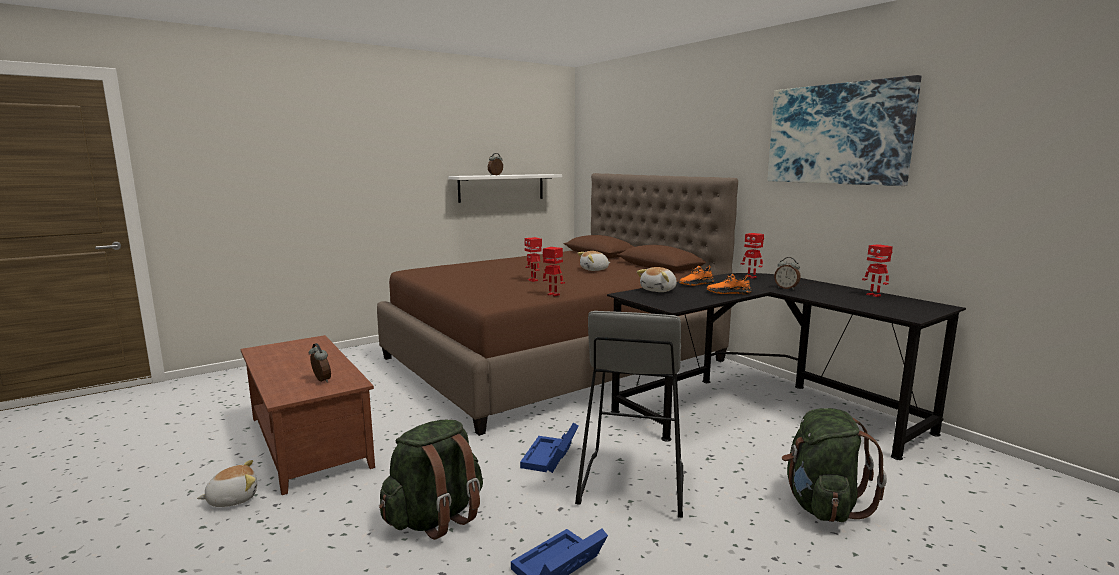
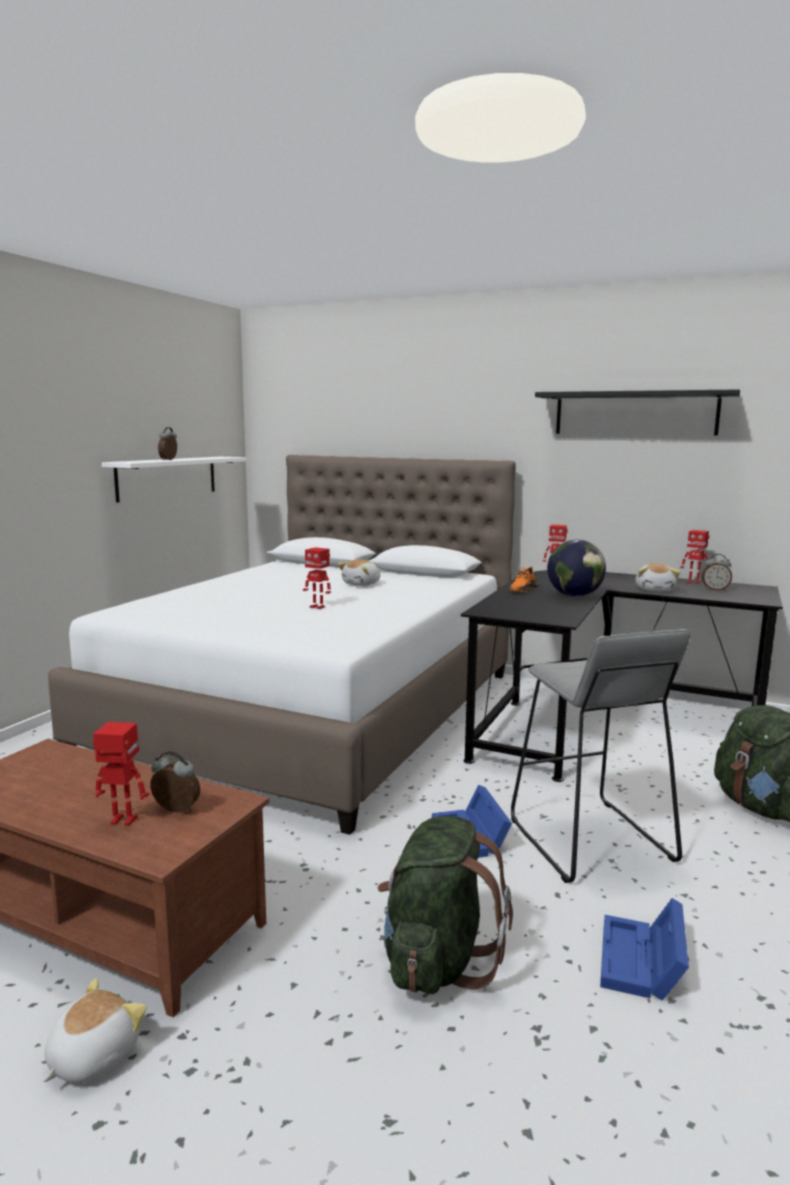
camera: 30 degrees left, 0 degrees up
brown bed [377,173,738,436] -> white bed [48,455,516,835]
toy robot [543,247,565,296] -> toy robot moved to [93,722,149,826]
plush toy [637,267,677,292] -> plush toy moved to [636,563,680,591]
orange shoe [707,274,752,294] -> globe [547,539,606,597]
picture [768,75,921,186] -> black shelf [535,389,740,436]
alarm clock [774,257,801,290] -> alarm clock moved to [702,554,732,591]

